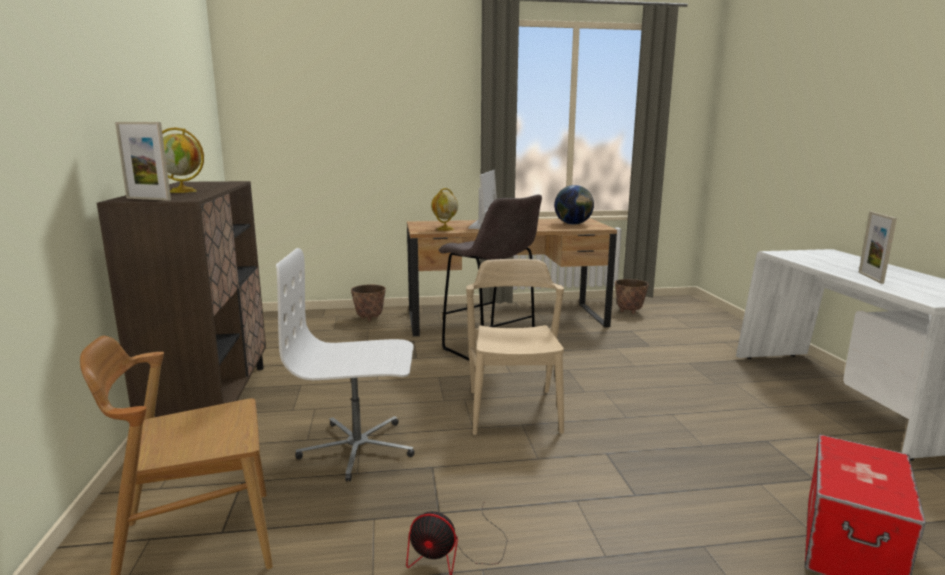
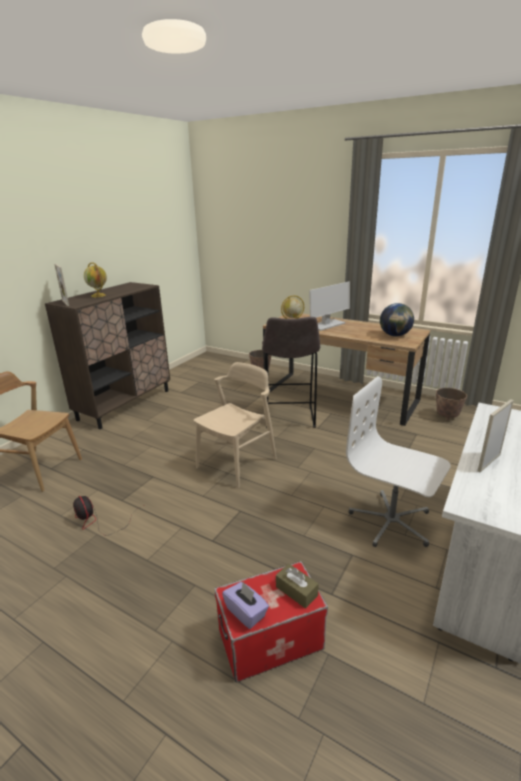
camera: 40 degrees right, 10 degrees up
white office chair [276,248,415,481] -> white office chair moved to [346,376,451,547]
none -> purple tissue box [222,582,269,629]
none -> brown tissue box [276,564,319,609]

